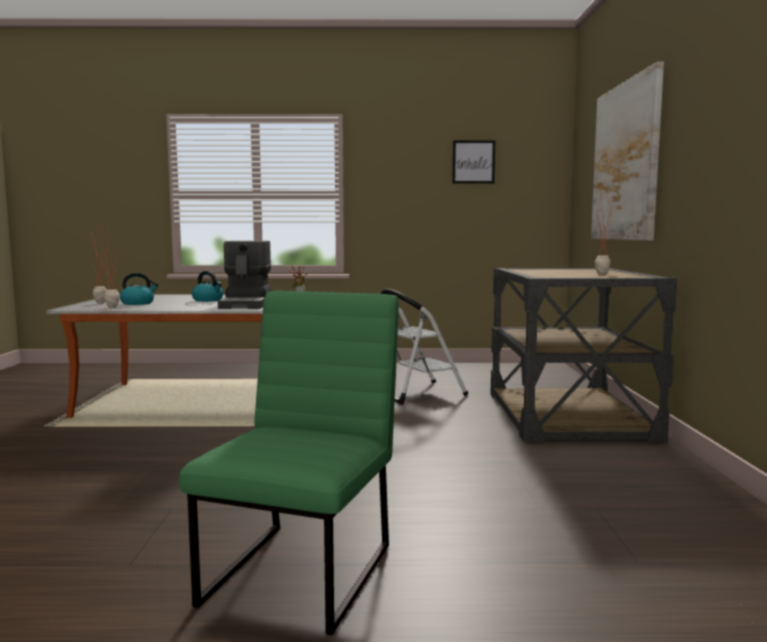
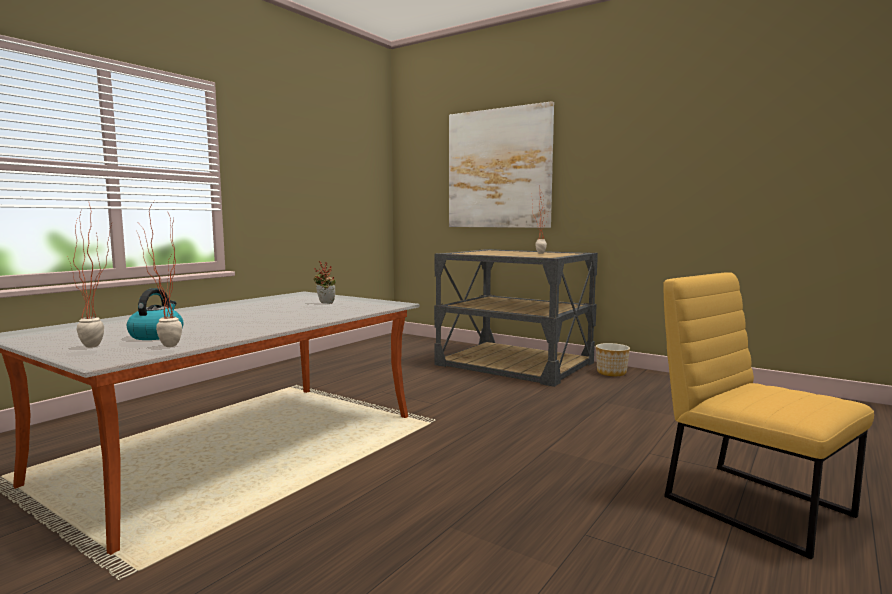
camera: 55 degrees left, 0 degrees up
green chair [179,291,399,635] -> yellow chair [663,272,874,559]
kettle [192,271,223,302] -> none
coffee machine [218,241,272,309] -> none
step ladder [381,289,468,405] -> none
picture [452,140,495,184] -> none
none -> planter [596,343,630,376]

